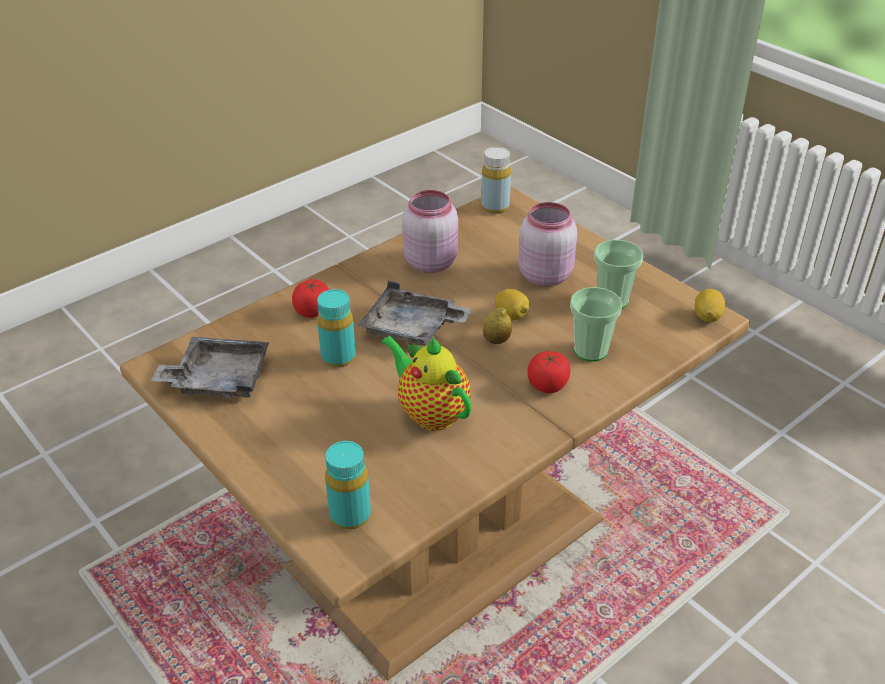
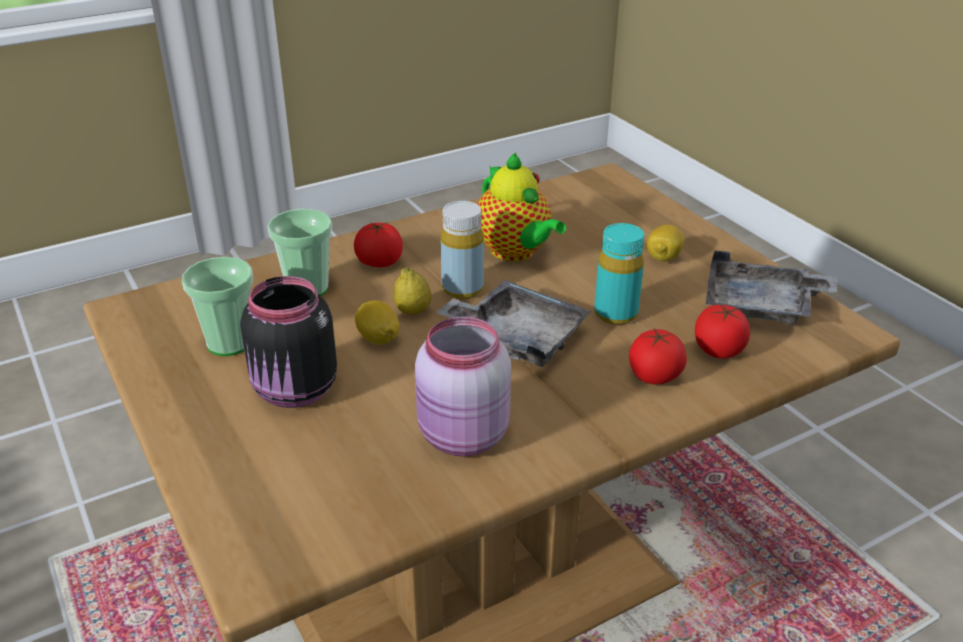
camera: 170 degrees left, 5 degrees down
turquoise bottle [325,441,371,530] -> none
yellow bottle [481,147,511,214] -> yellow bottle moved to [440,201,484,299]
pink jar [518,202,577,286] -> black jar [240,276,337,408]
lemon [695,289,725,322] -> lemon moved to [647,225,684,261]
none -> tomato [695,305,750,359]

